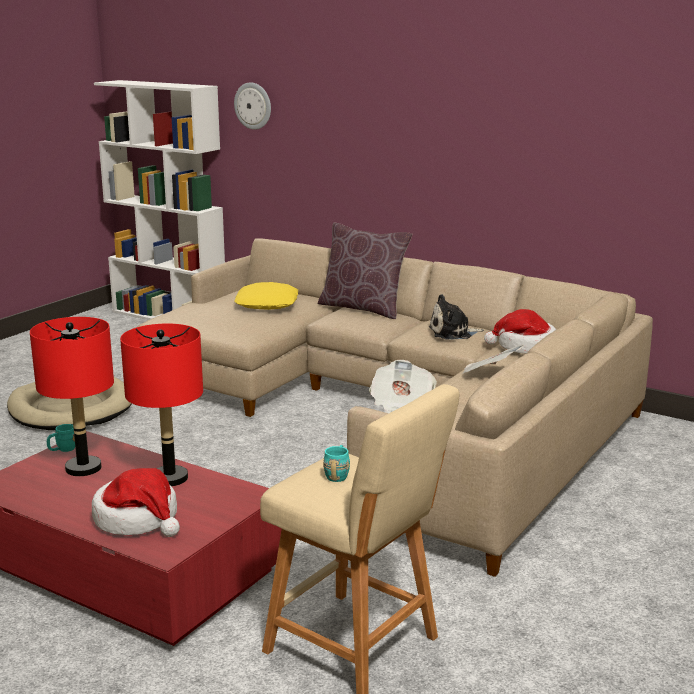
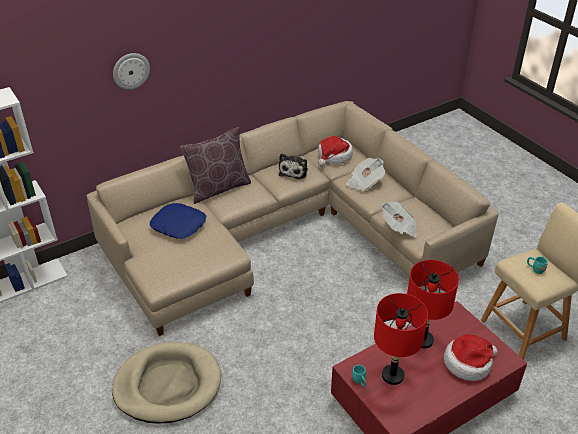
camera: 65 degrees left, 20 degrees up
wall clock [234,82,271,130] -> wall clock moved to [113,53,150,90]
yellow pillow [234,282,298,310] -> blue pillow [150,203,207,239]

